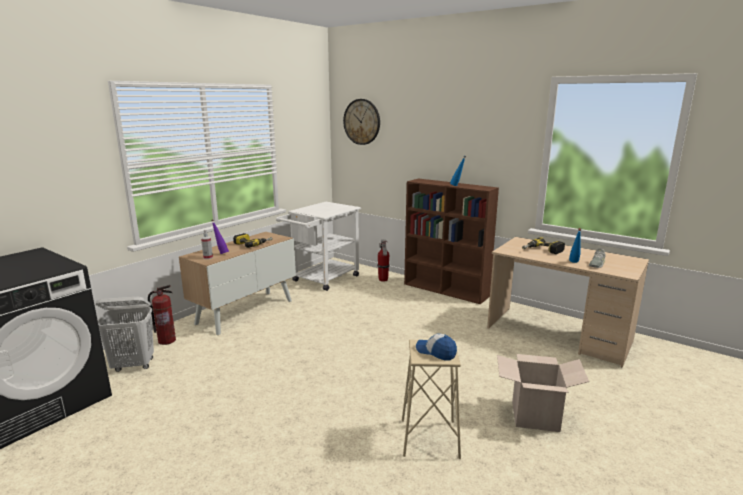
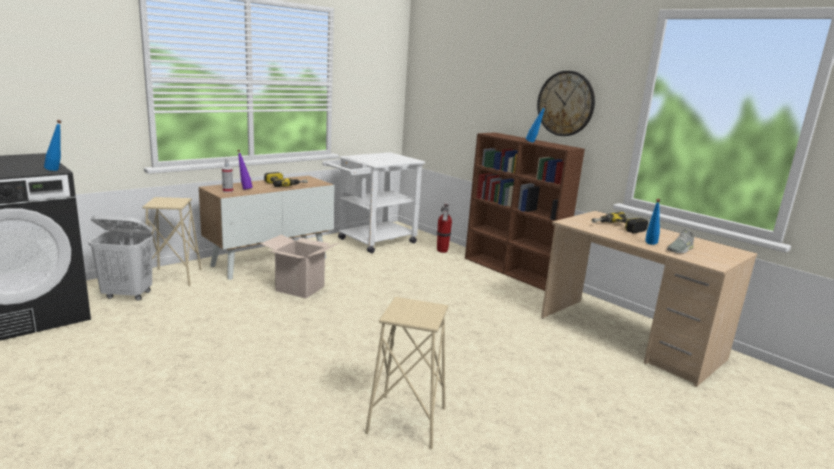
camera: 10 degrees right, 0 degrees up
fire extinguisher [148,285,176,345] -> beige stool [143,197,202,286]
wall clock [343,99,380,145] -> wall clock moved to [537,71,595,136]
cap [416,333,457,361] -> none
cardboard box [497,354,589,432] -> cardboard box moved to [261,235,339,298]
none -> blue bottle [44,120,61,171]

